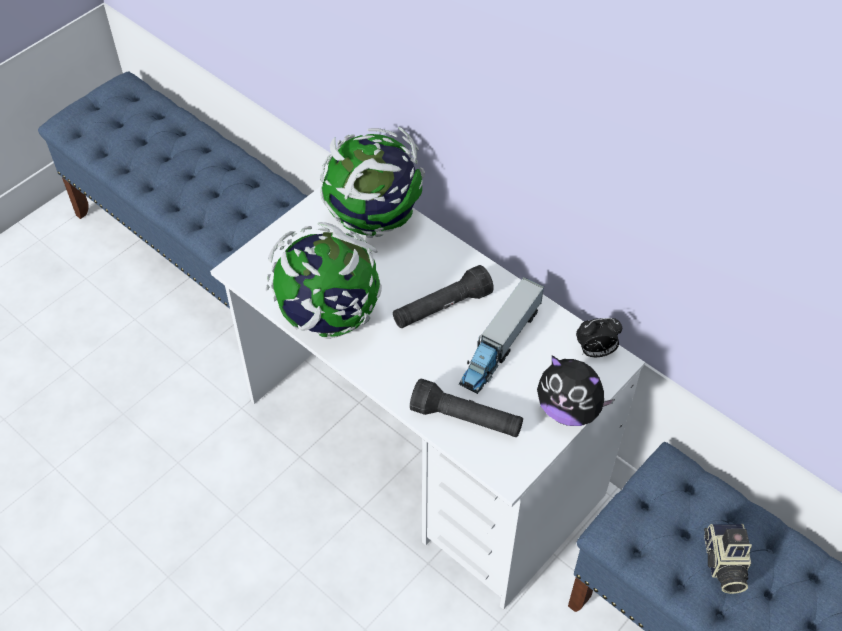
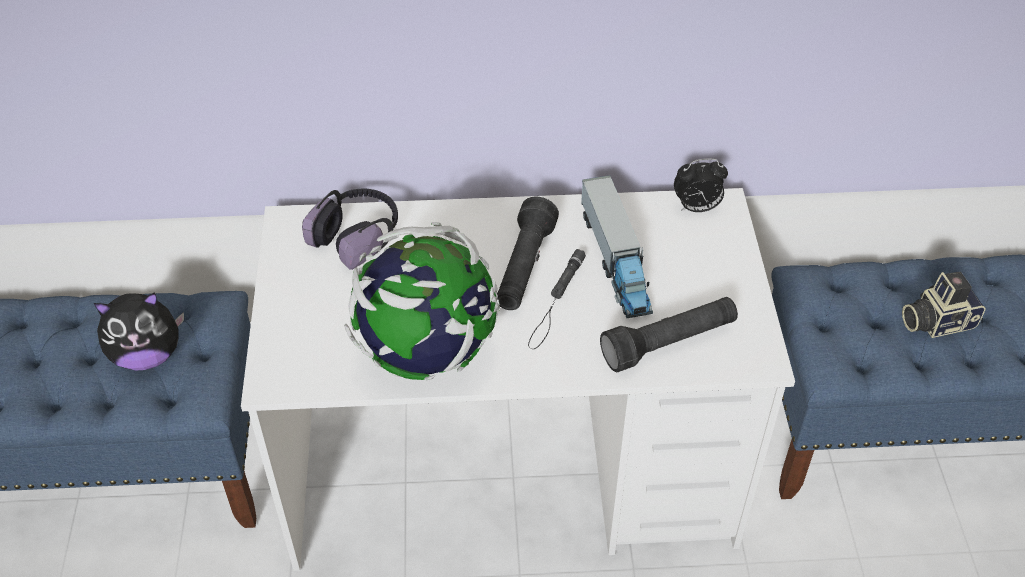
camera: 45 degrees left, 5 degrees down
globe [320,127,425,238] -> headphones [302,189,398,270]
plush toy [537,356,615,426] -> plush toy moved to [94,292,184,371]
alarm clock [576,318,622,357] -> alarm clock turned 45 degrees clockwise [674,158,728,212]
camera [704,524,752,594] -> camera turned 120 degrees clockwise [902,272,986,338]
none -> black flashlight [528,249,586,349]

